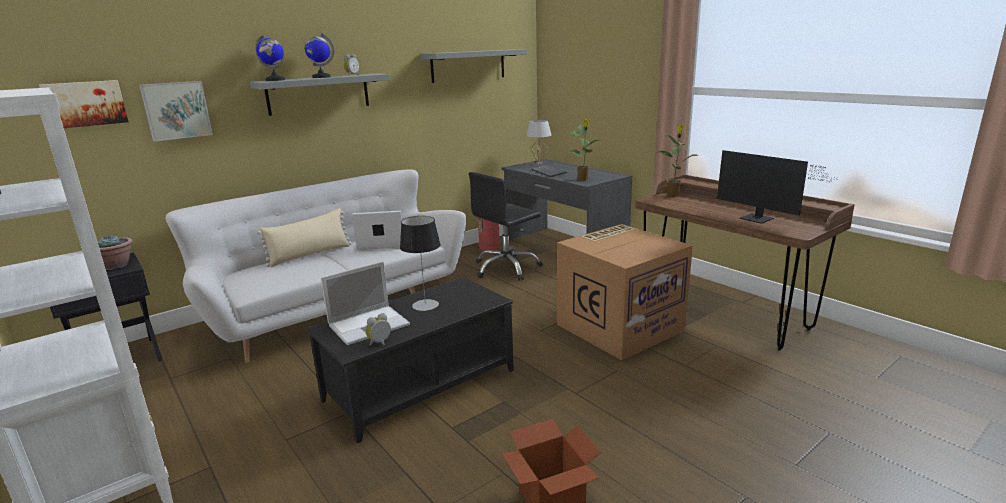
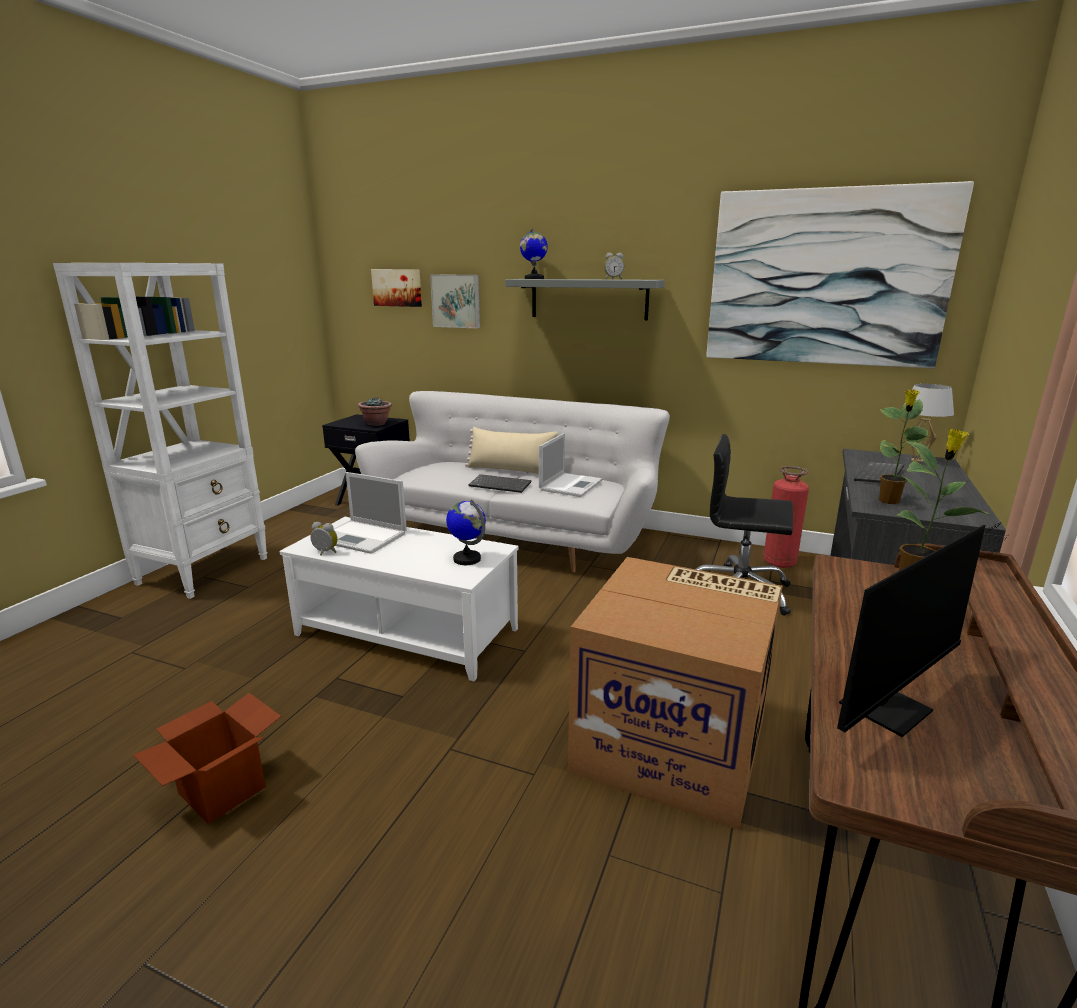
camera: 60 degrees right, 0 degrees up
globe [305,33,334,78] -> globe moved to [446,499,486,565]
black coffee table [306,277,514,443] -> white coffee table [279,517,519,681]
laptop [352,211,402,250] -> laptop turned 60 degrees clockwise [539,433,603,497]
table lamp [400,216,441,311] -> none
grey shelf [421,49,527,83] -> picture [706,181,974,368]
monitor [717,150,836,224] -> monitor turned 150 degrees counterclockwise [837,522,1008,737]
none -> keyboard [468,474,531,493]

